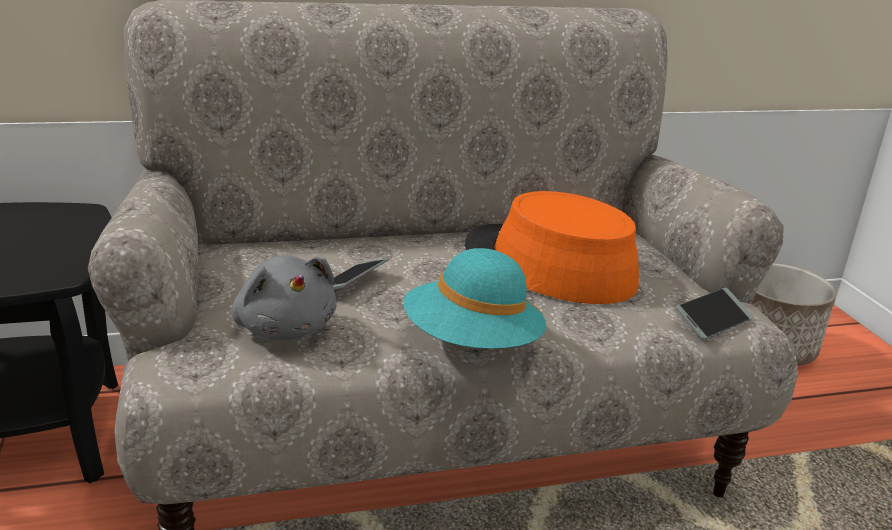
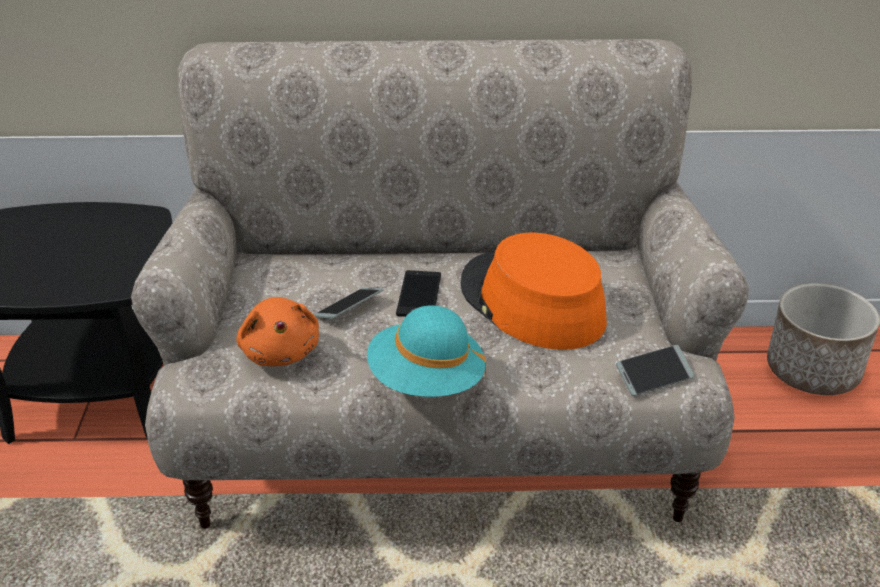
camera: 15 degrees right, 10 degrees up
grey plush toy [232,255,336,340] -> orange plush toy [236,297,319,366]
none -> phone [396,270,441,317]

